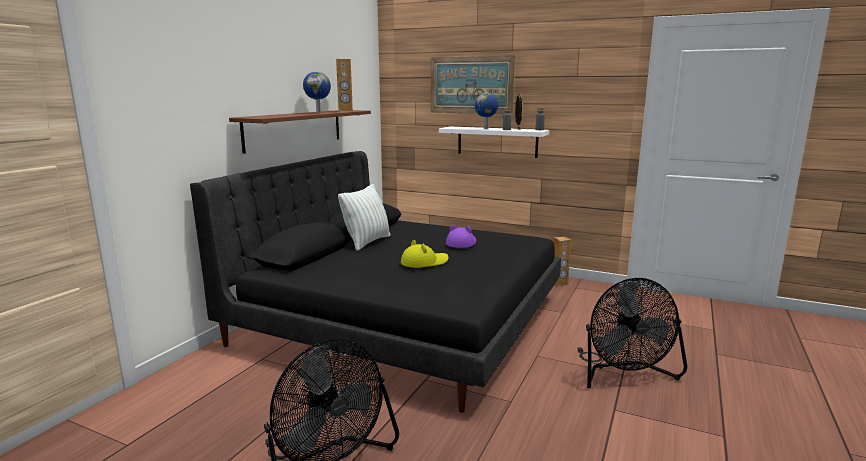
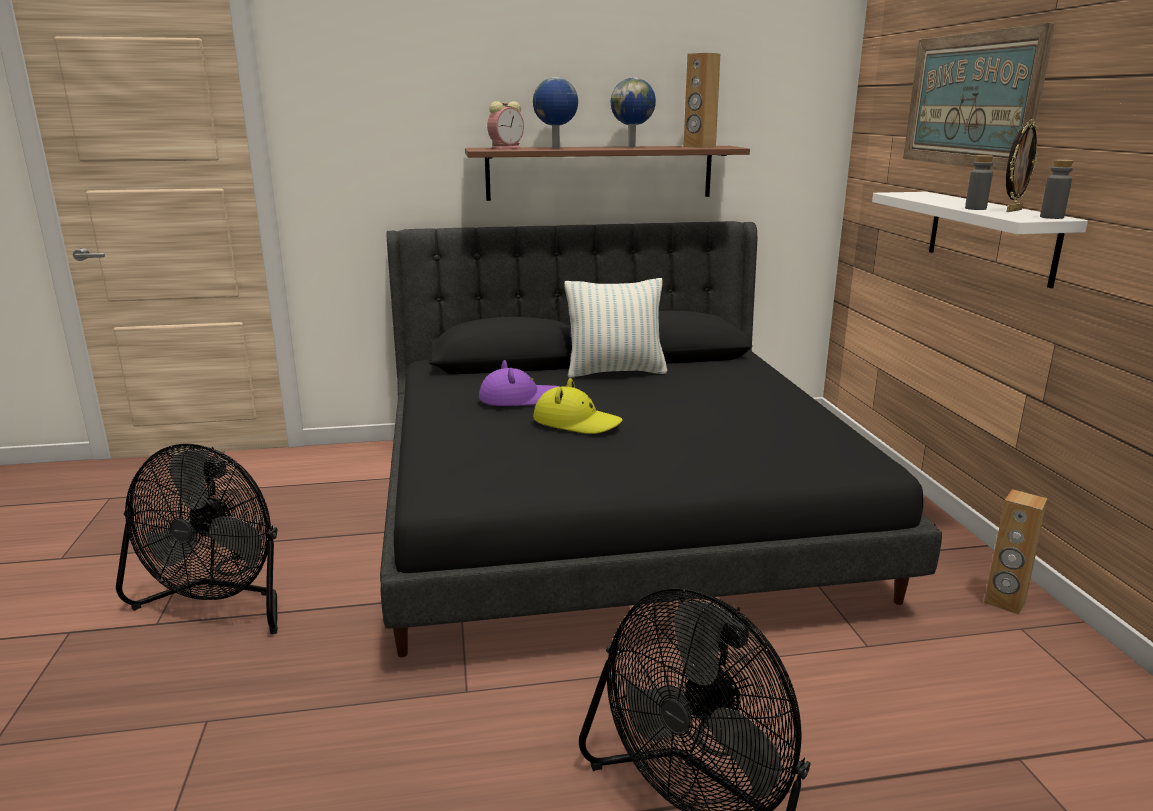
camera: 55 degrees right, 5 degrees up
purple hat [446,225,476,248] -> purple hat moved to [479,360,559,406]
globe [474,93,499,129] -> globe moved to [533,77,578,148]
none -> alarm clock [487,101,524,149]

